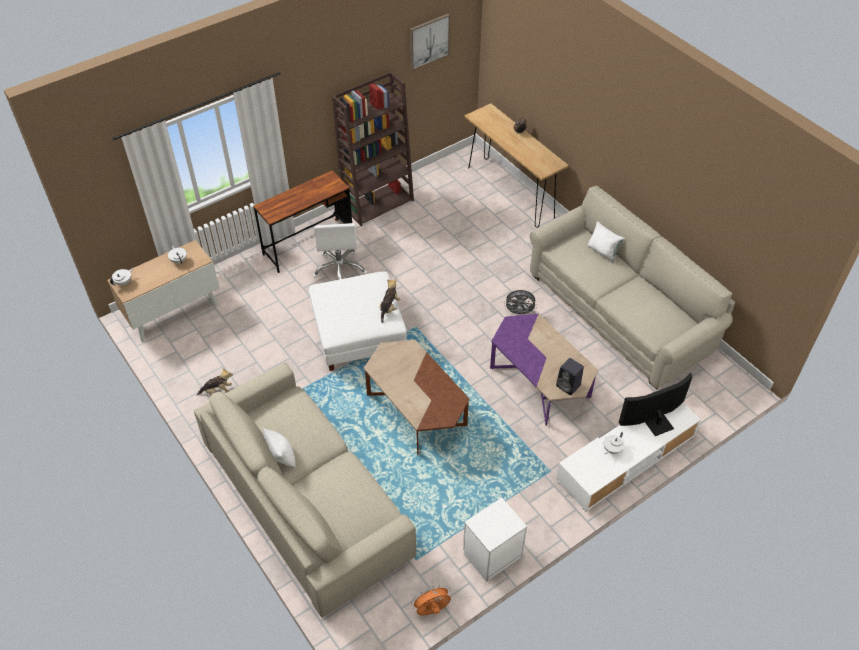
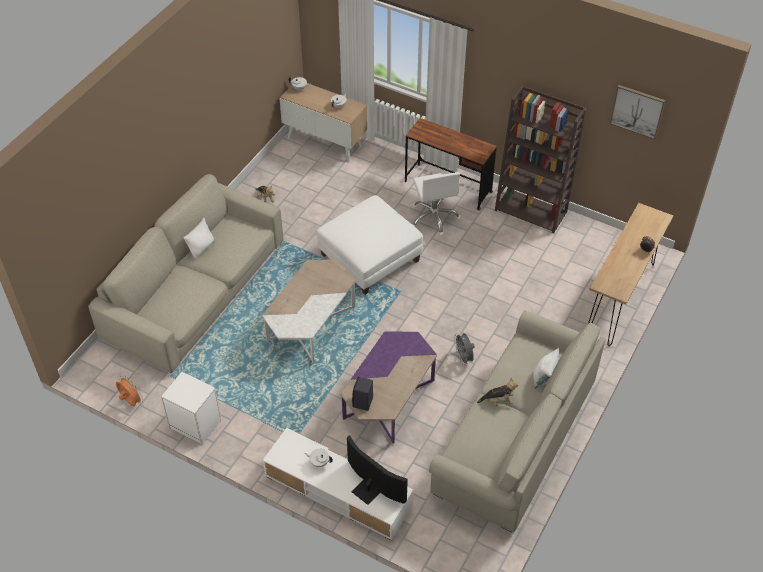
camera: 65 degrees right, 0 degrees up
white office chair [313,223,367,280] -> white office chair turned 75 degrees counterclockwise [412,172,461,236]
brown coffee table [364,340,470,455] -> white coffee table [262,260,356,363]
plush toy [380,278,401,323] -> plush toy moved to [477,378,519,406]

